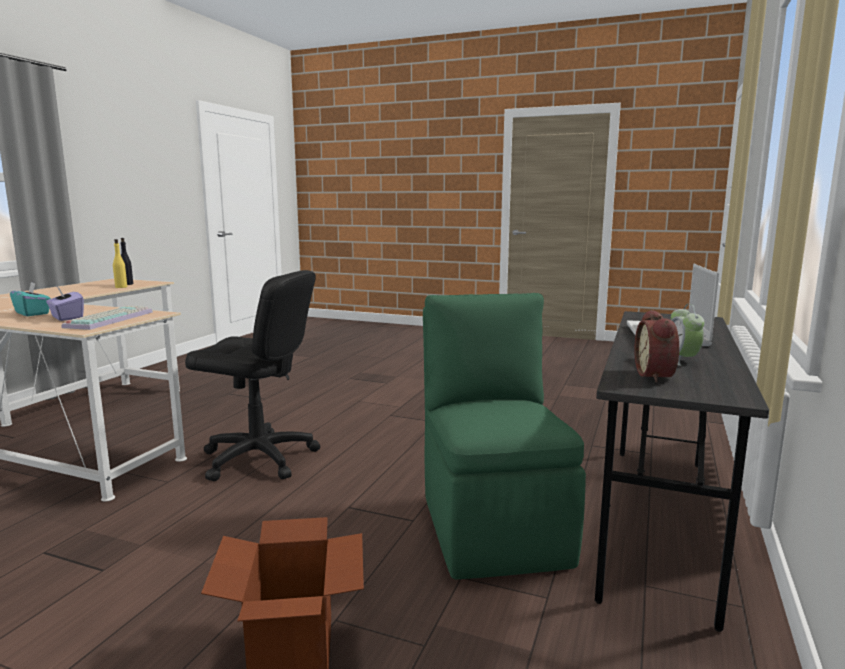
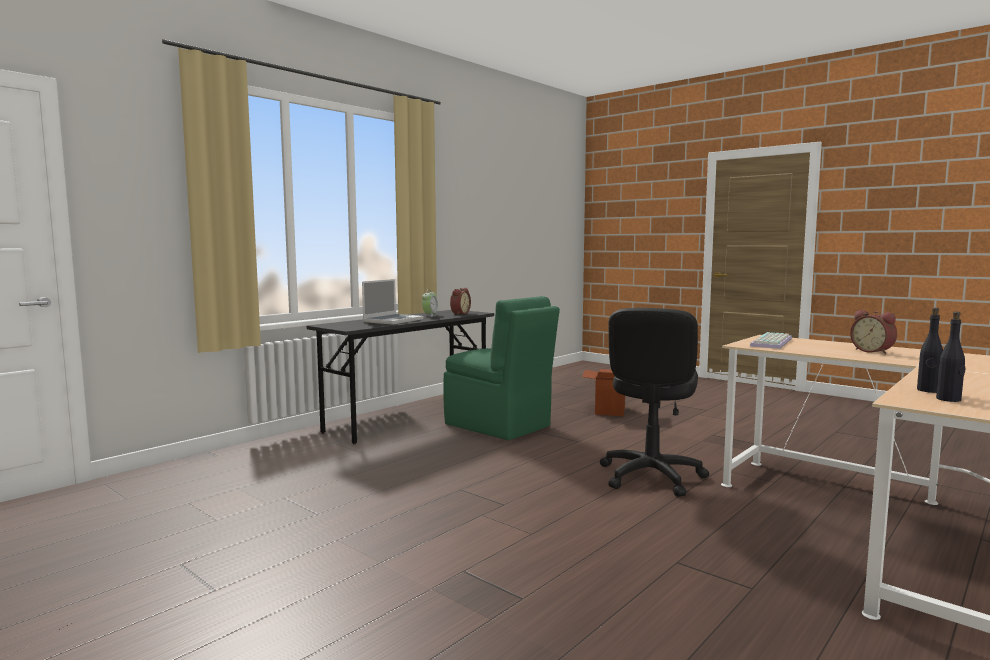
camera: 160 degrees left, 5 degrees down
turquoise tissue box [10,282,51,316] -> alarm clock [850,310,897,354]
purple tissue box [46,287,84,321] -> none
yellow bottle [113,239,127,288] -> black bottle [917,308,943,393]
black office chair [185,270,320,481] -> black office chair turned 105 degrees counterclockwise [600,308,709,497]
green chair [423,293,586,580] -> green chair turned 60 degrees counterclockwise [444,296,560,440]

